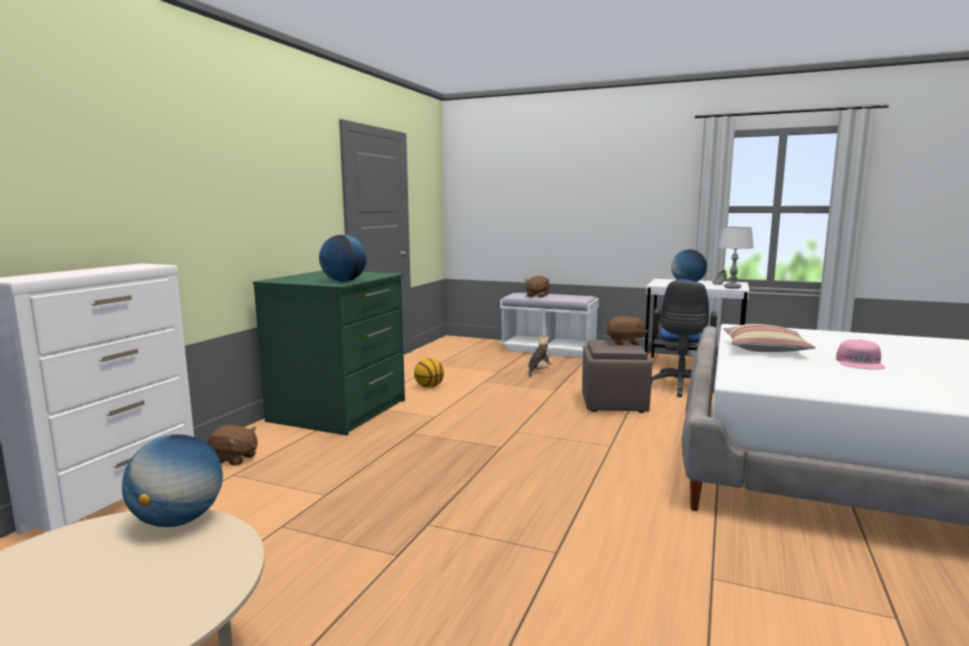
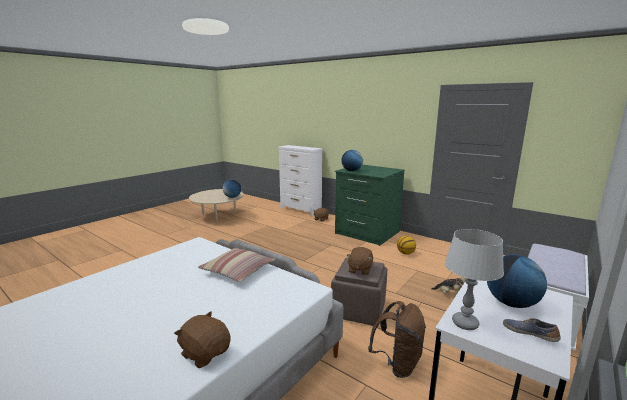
camera: 105 degrees right, 5 degrees up
brown plush toy [525,276,550,298] -> brown plush toy moved to [174,311,231,368]
blue office chair [651,279,717,397] -> brown backpack [368,301,426,378]
pink cap [836,340,886,369] -> none

